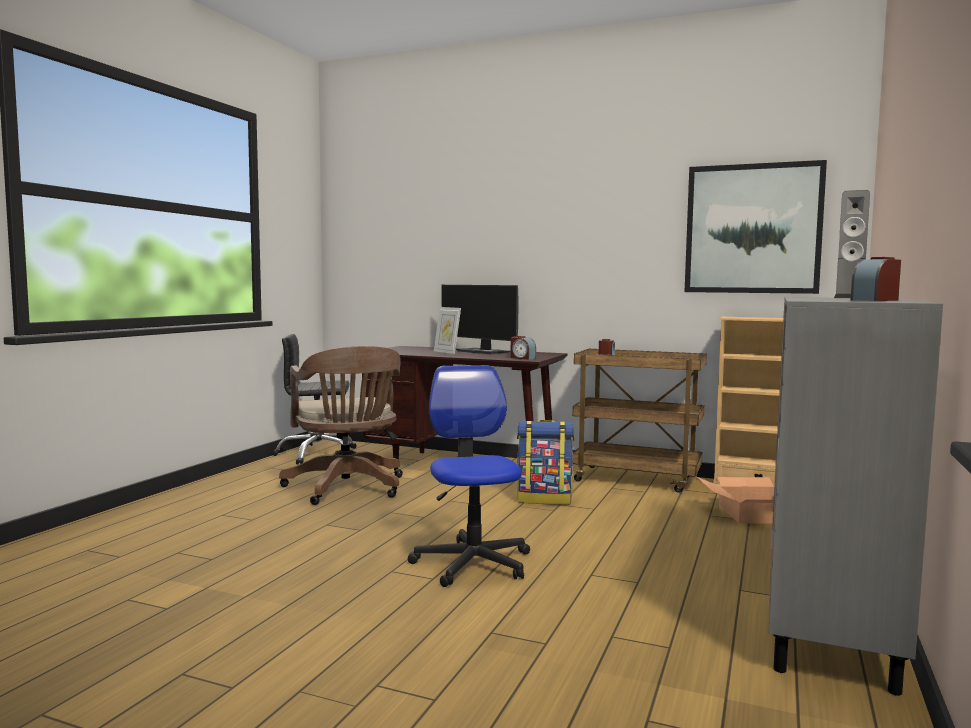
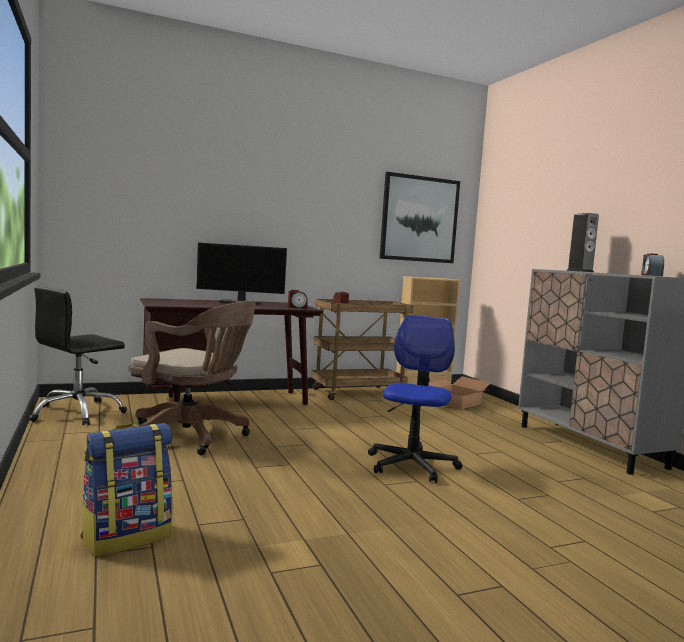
camera: 45 degrees left, 0 degrees up
office chair [408,365,530,587] -> office chair turned 75 degrees clockwise [368,315,463,483]
picture frame [434,307,461,354] -> none
backpack [517,420,574,505] -> backpack moved to [80,423,173,557]

